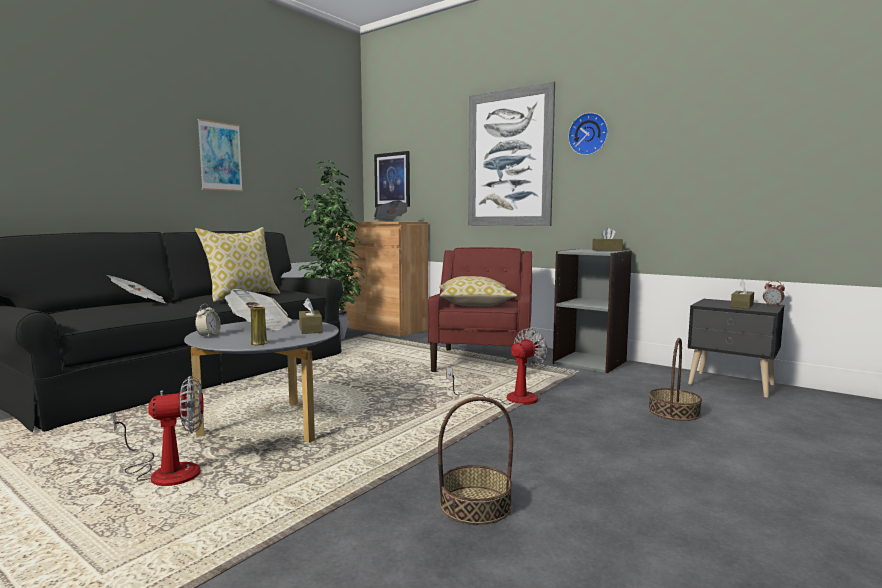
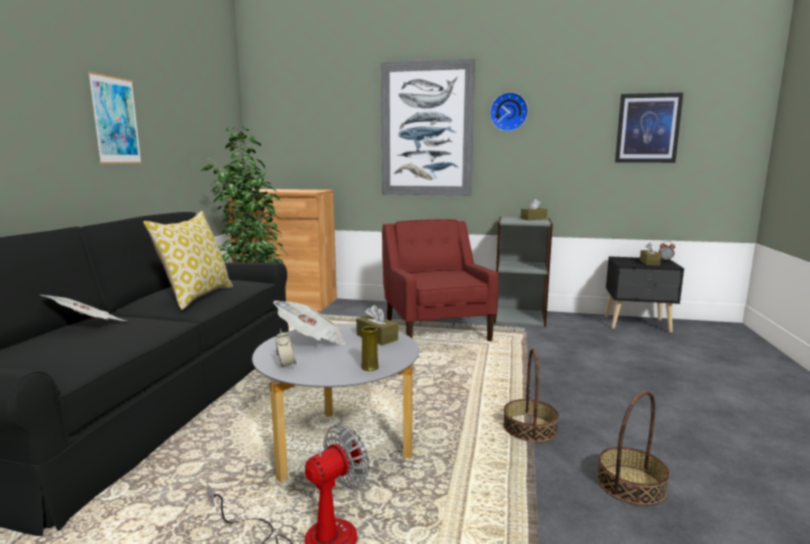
camera: 25 degrees left, 5 degrees up
picture [374,151,410,207] -> picture moved to [615,93,683,163]
newspaper [374,200,408,221] -> none
pillow [439,276,517,306] -> none
fan [446,328,548,405] -> none
basket [648,338,702,421] -> basket moved to [503,348,559,443]

